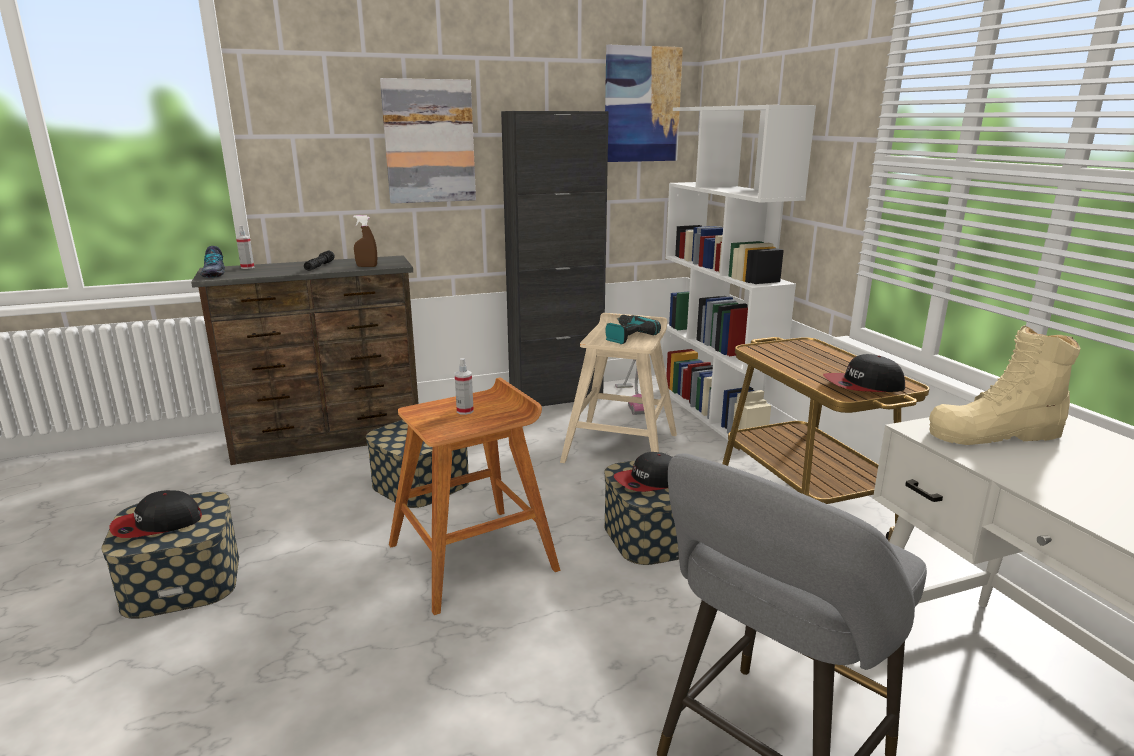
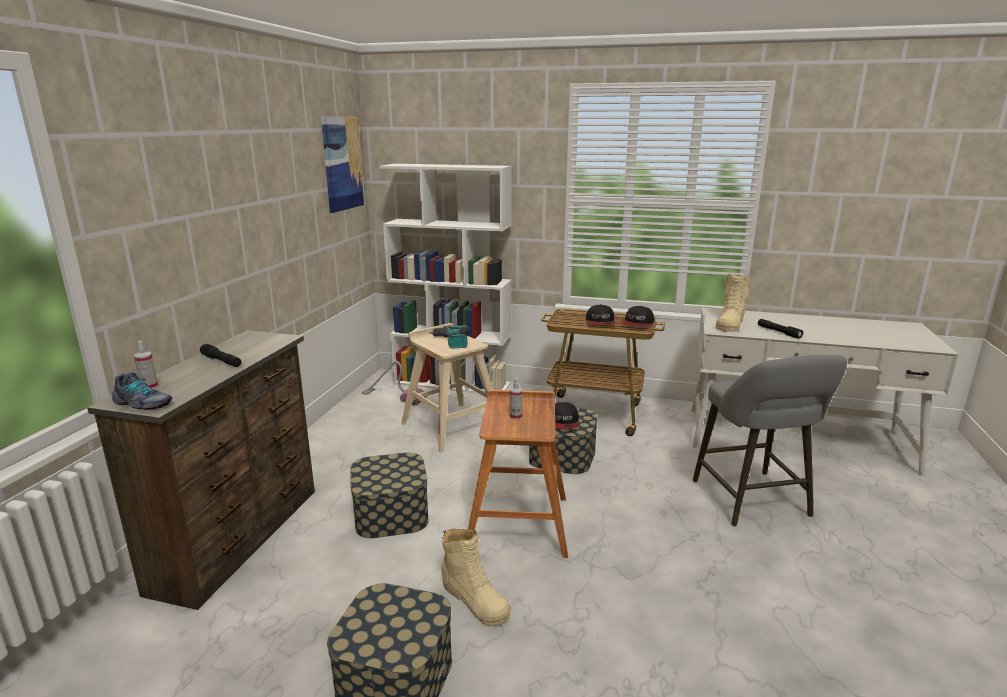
camera: 55 degrees left, 0 degrees up
cap [109,490,202,538] -> cap moved to [586,304,615,325]
brown spray bottle [353,215,377,267] -> none
picture [380,78,476,204] -> none
black cabinet [501,111,609,406] -> none
none -> beige boot [442,529,511,627]
none -> black flashlight [758,319,803,339]

